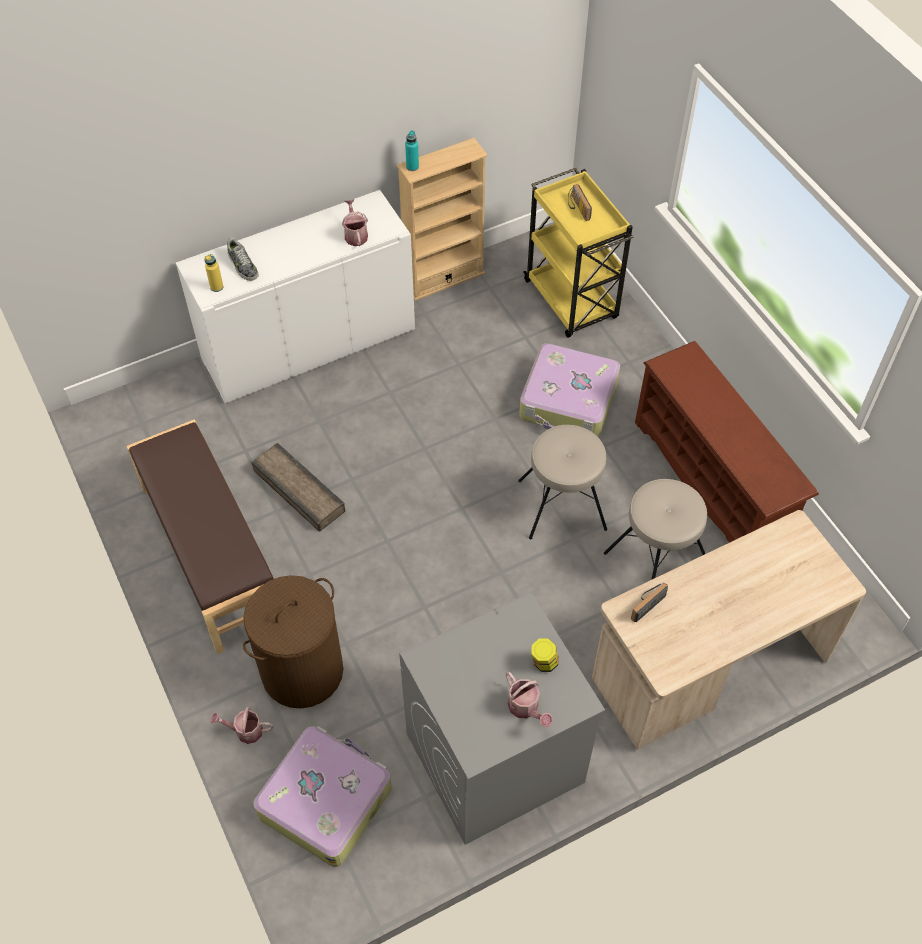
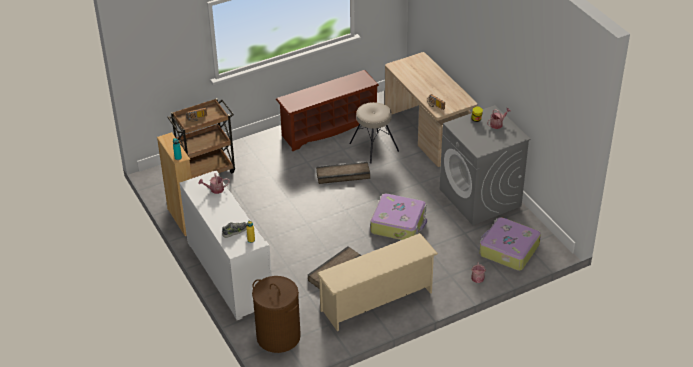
camera: 90 degrees left, 15 degrees down
brown bench [126,419,274,654] -> beige shoe rack [316,233,438,331]
brown laundry basket [243,575,343,709] -> brown laundry basket moved to [252,276,301,353]
beige stool [518,425,607,539] -> crate [316,162,370,184]
suitcase [519,343,620,437] -> suitcase moved to [371,194,427,240]
yellow cart [523,167,633,338] -> brown cart [167,98,235,178]

